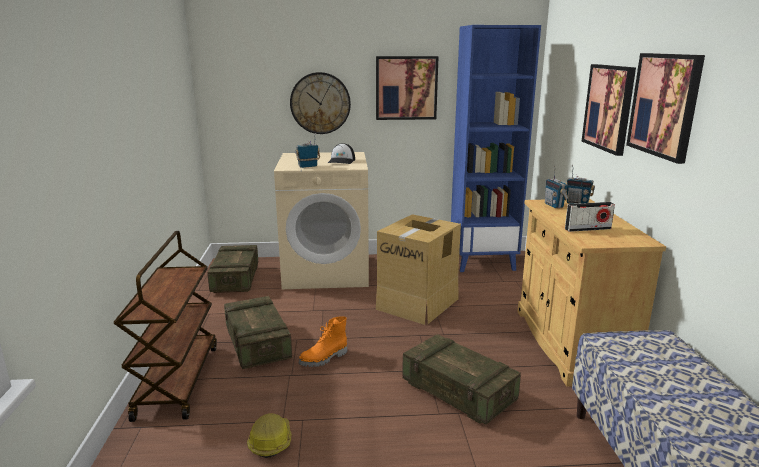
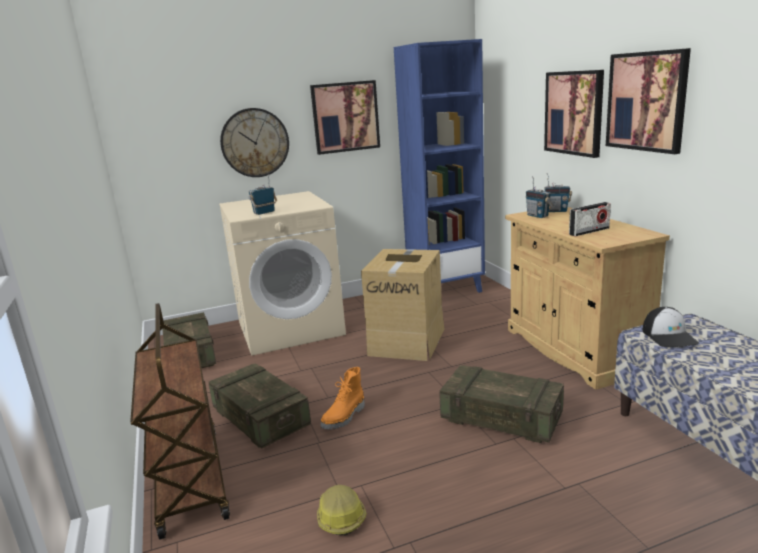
camera: 15 degrees left, 0 degrees up
cap [328,143,355,164] -> cap moved to [642,307,699,347]

